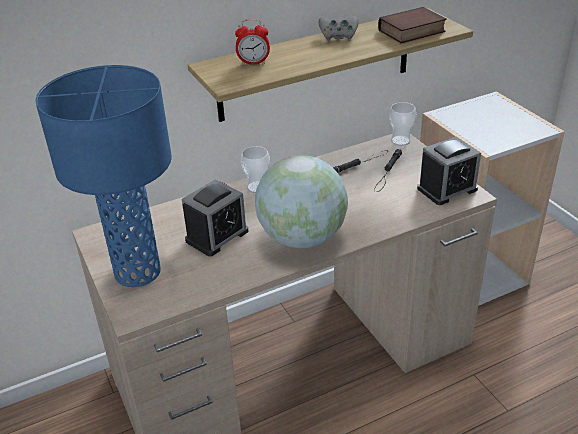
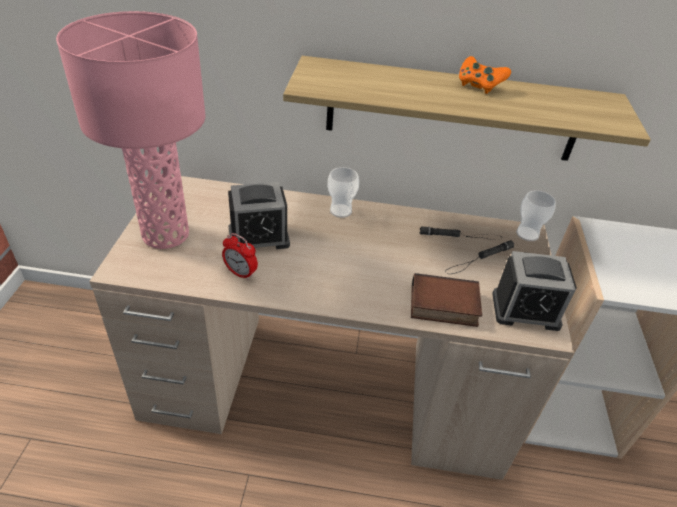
camera: 30 degrees right, 5 degrees up
blue table lamp [35,65,172,287] -> pink table lamp [56,11,206,249]
alarm clock [235,19,270,65] -> alarm clock moved to [222,233,258,280]
globe [255,155,348,248] -> none
grey game controller [319,16,359,41] -> orange game controller [459,56,511,94]
book [378,7,447,43] -> book moved to [411,273,482,327]

